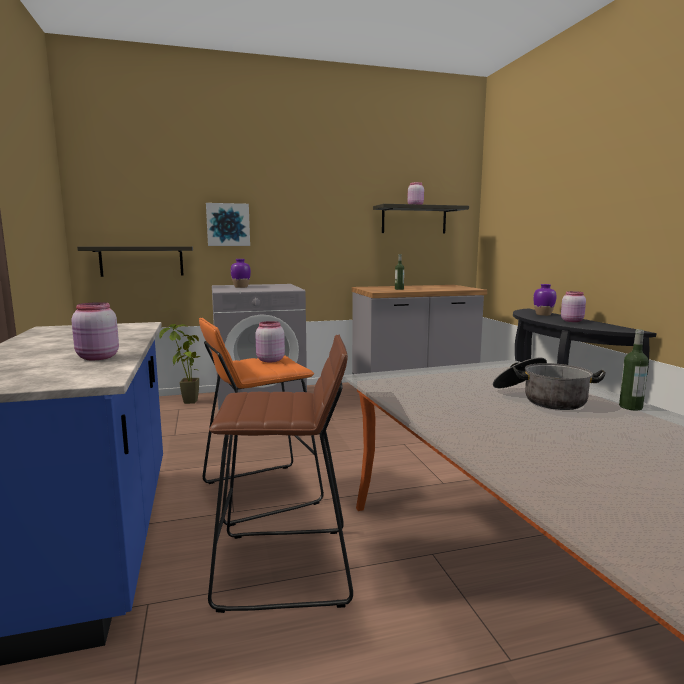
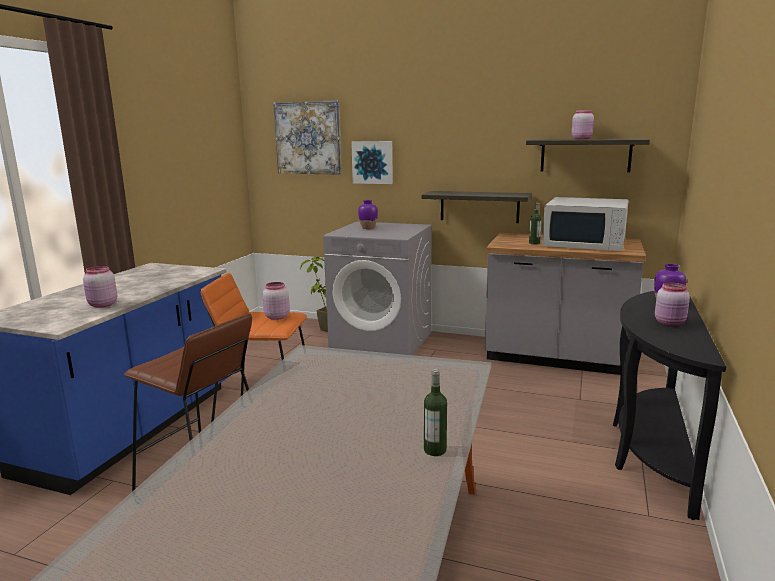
camera: 35 degrees right, 5 degrees up
shelf [77,247,193,277] -> shelf moved to [421,191,532,223]
cooking pot [493,357,606,410] -> none
none -> picture [273,101,342,174]
none -> white microwave [542,197,628,251]

